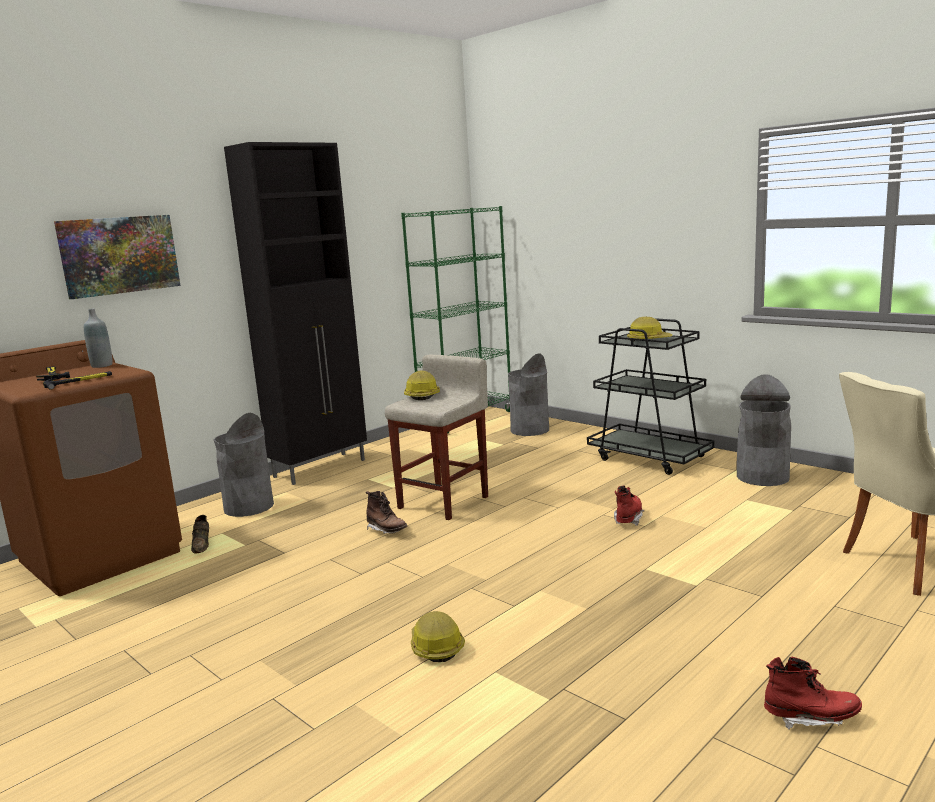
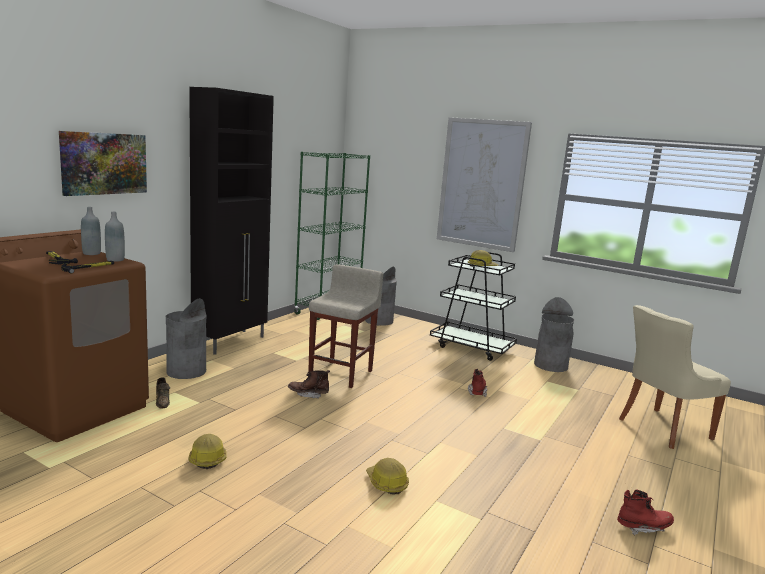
camera: 15 degrees left, 0 degrees up
brown boot [366,491,407,534] -> brown boot turned 150 degrees clockwise [288,370,330,399]
hard hat [404,371,440,400] -> hard hat moved to [188,434,227,469]
none -> grey bottle [105,212,125,262]
none -> picture [437,117,532,252]

